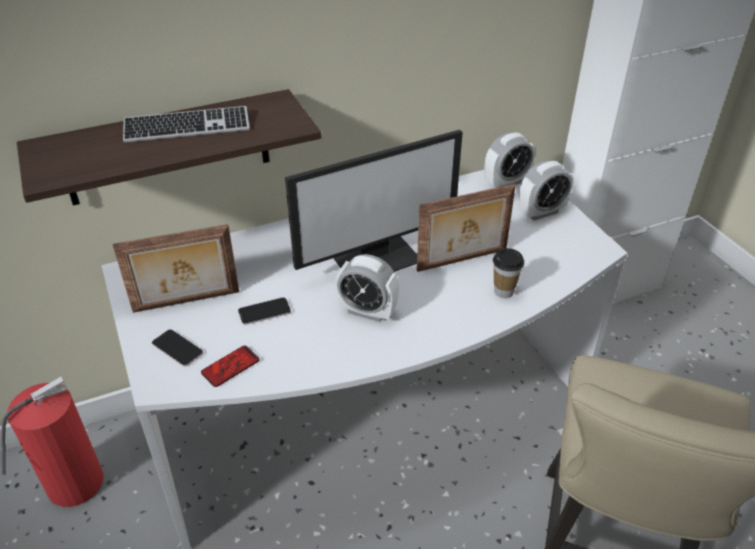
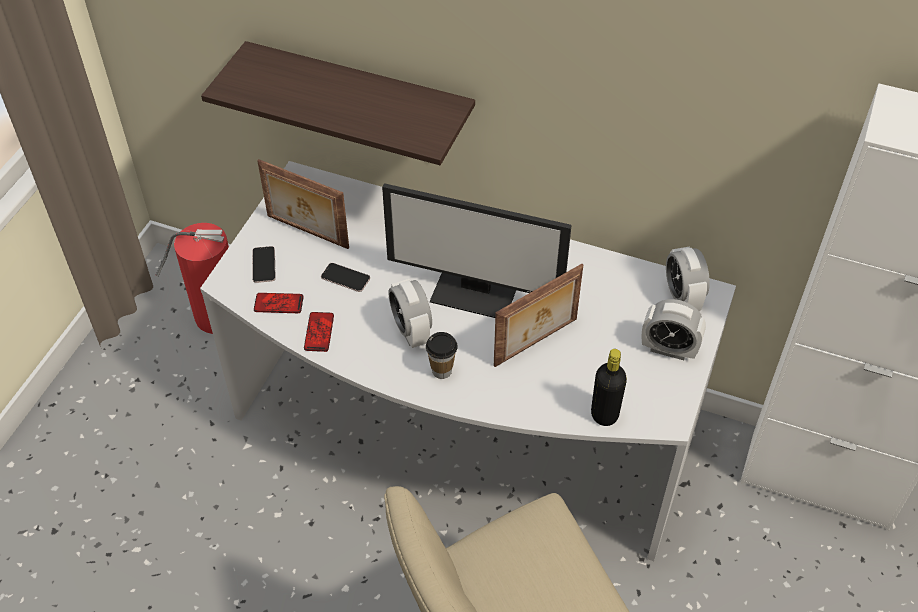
camera: 45 degrees right, 10 degrees up
keyboard [123,106,250,142] -> none
picture frame [417,184,516,272] -> picture frame turned 60 degrees counterclockwise [494,264,583,367]
alarm clock [485,132,535,188] -> alarm clock turned 60 degrees clockwise [666,246,710,311]
cup [493,248,524,298] -> cup moved to [426,332,458,379]
none -> phone [304,312,334,352]
none -> black bottle [591,349,627,426]

